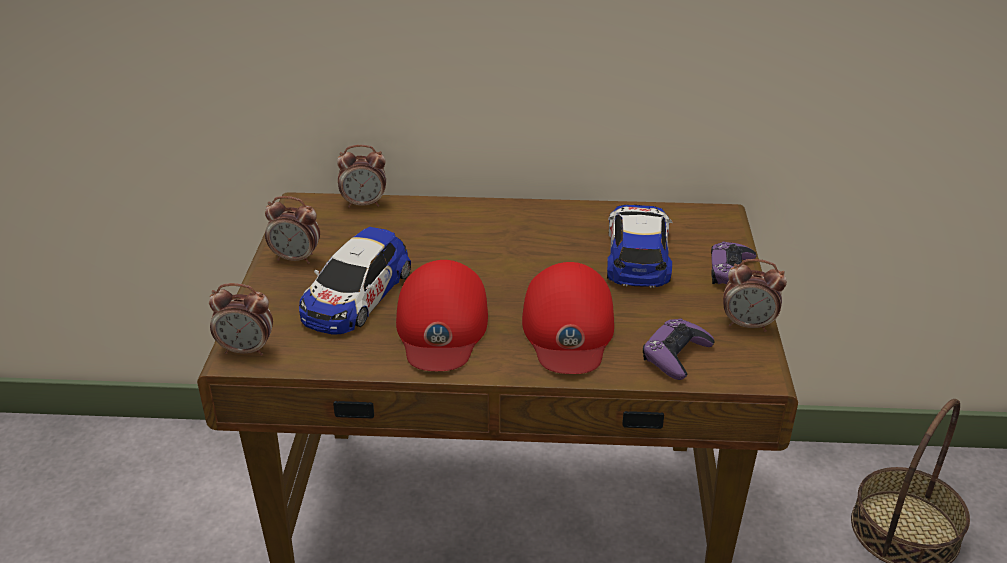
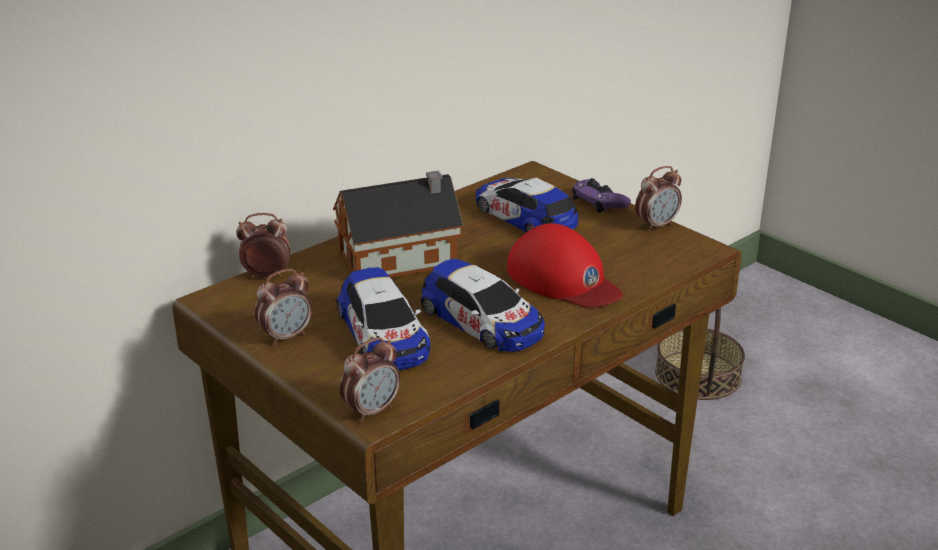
camera: 45 degrees left, 5 degrees down
alarm clock [337,145,386,208] -> alarm clock turned 135 degrees counterclockwise [236,213,290,279]
red cap [396,260,488,371] -> toy car [421,259,545,352]
purple game controller [643,319,715,380] -> none
none -> toy house [333,171,463,278]

